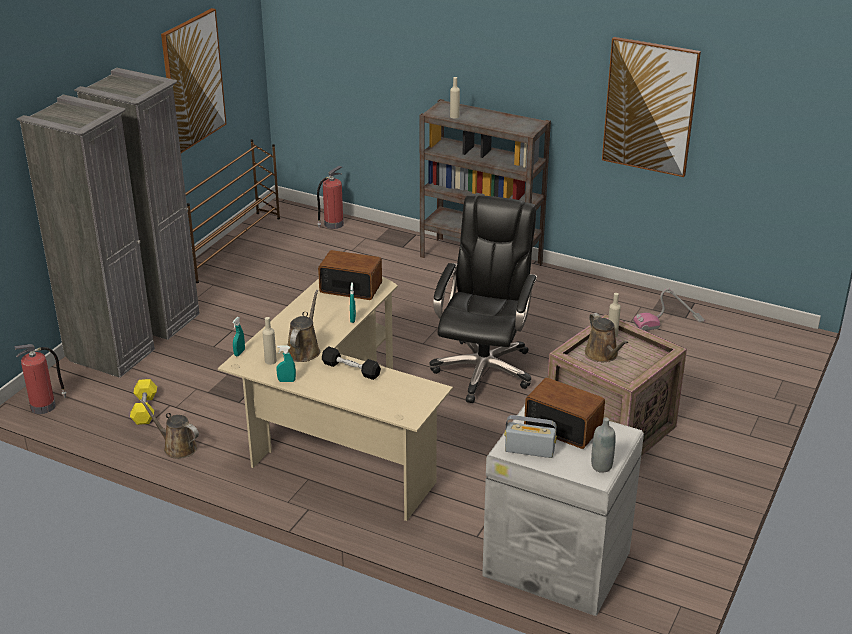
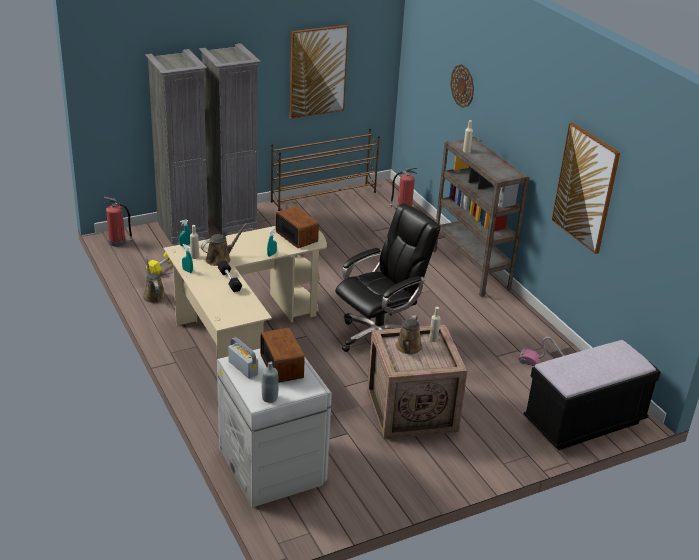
camera: 35 degrees right, 0 degrees up
none -> wall clock [450,64,474,108]
none -> black bench [524,340,661,450]

